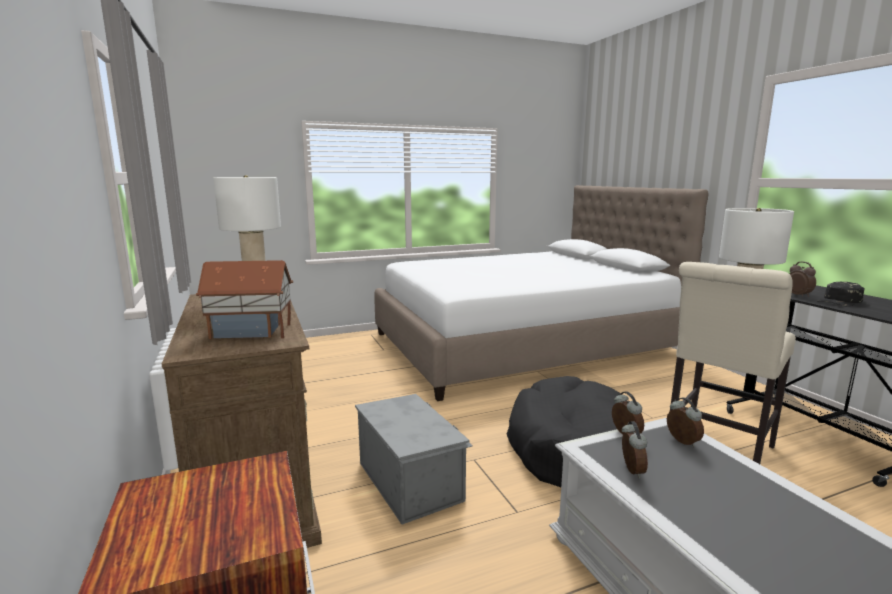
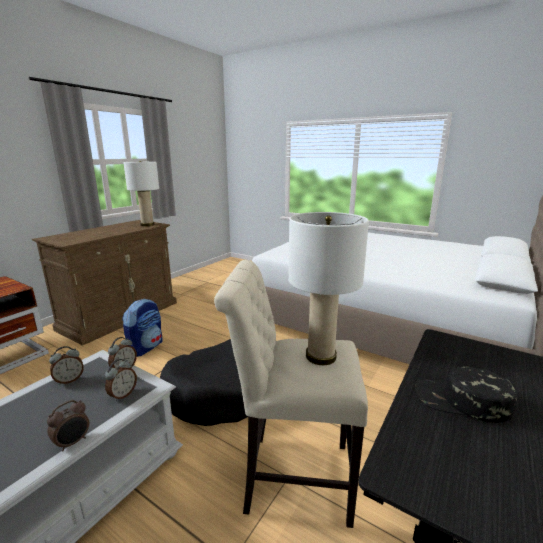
camera: 55 degrees right, 5 degrees up
toy house [196,260,293,339] -> none
grey storage box [355,394,473,525] -> backpack [122,299,162,357]
alarm clock [790,262,816,297] -> alarm clock moved to [47,400,89,452]

